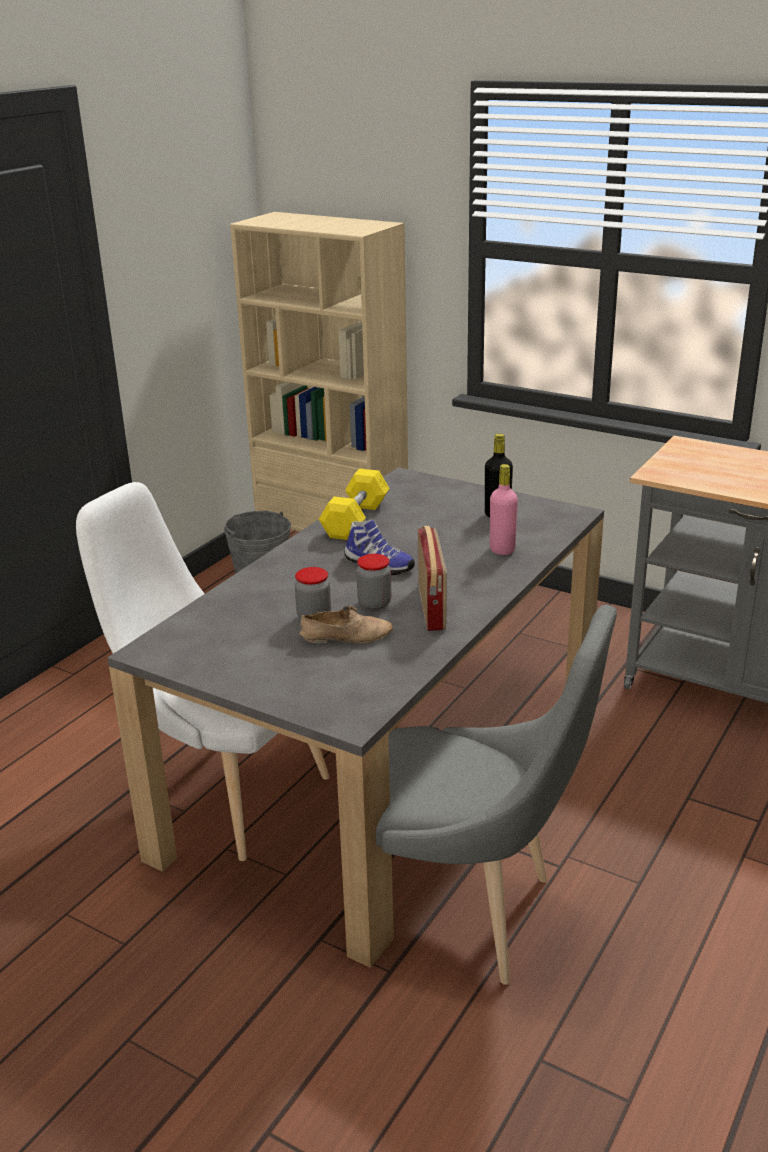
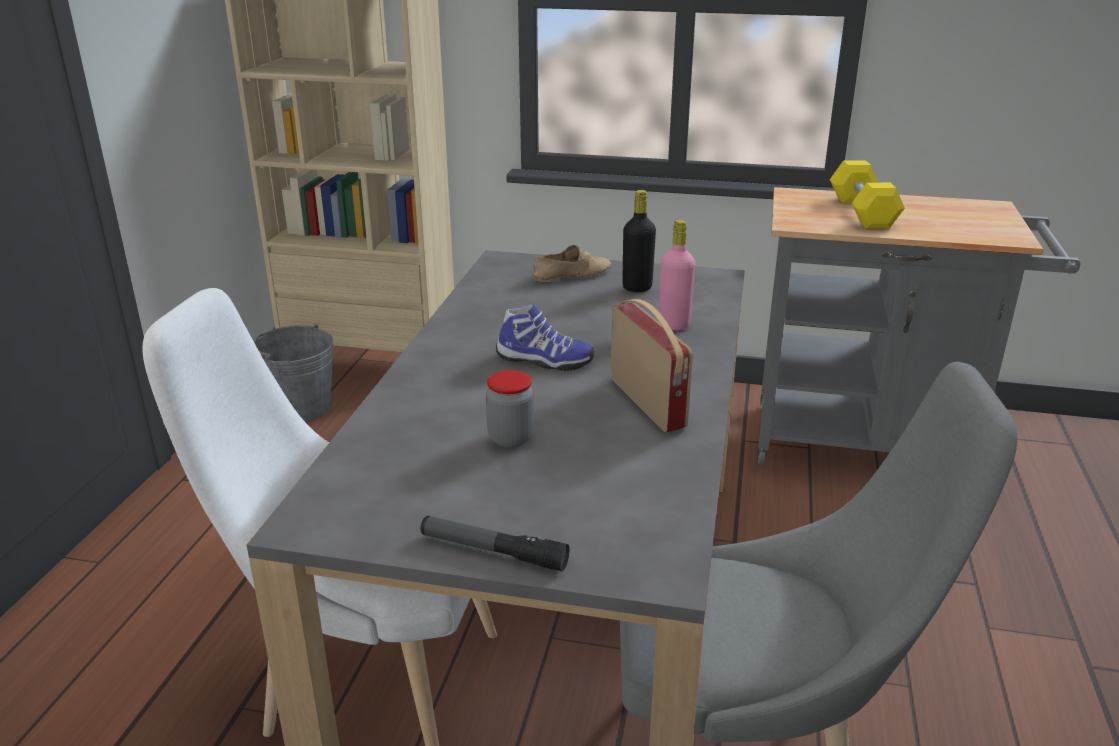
camera: 20 degrees left, 0 degrees up
beige shoe [299,605,393,643] -> beige shoe moved to [532,245,611,282]
yellow dumbbell [319,469,390,540] -> yellow dumbbell moved to [830,160,905,229]
jar [356,554,392,610] -> none
none -> flashlight [421,516,569,571]

